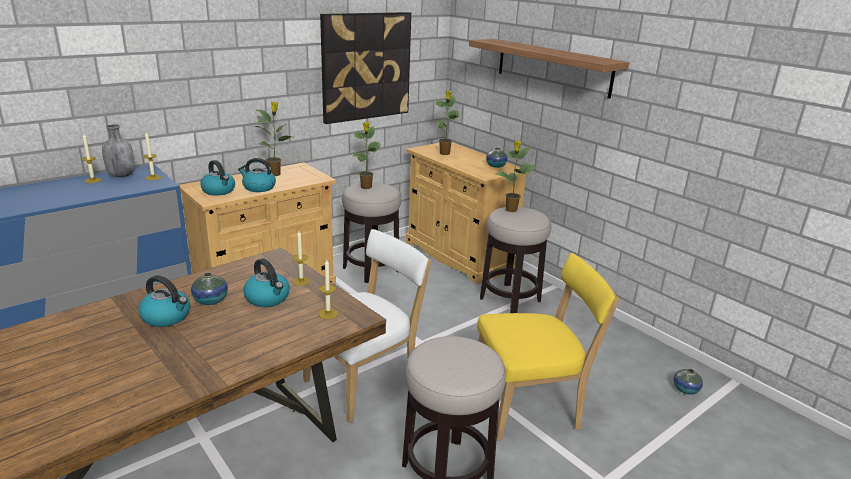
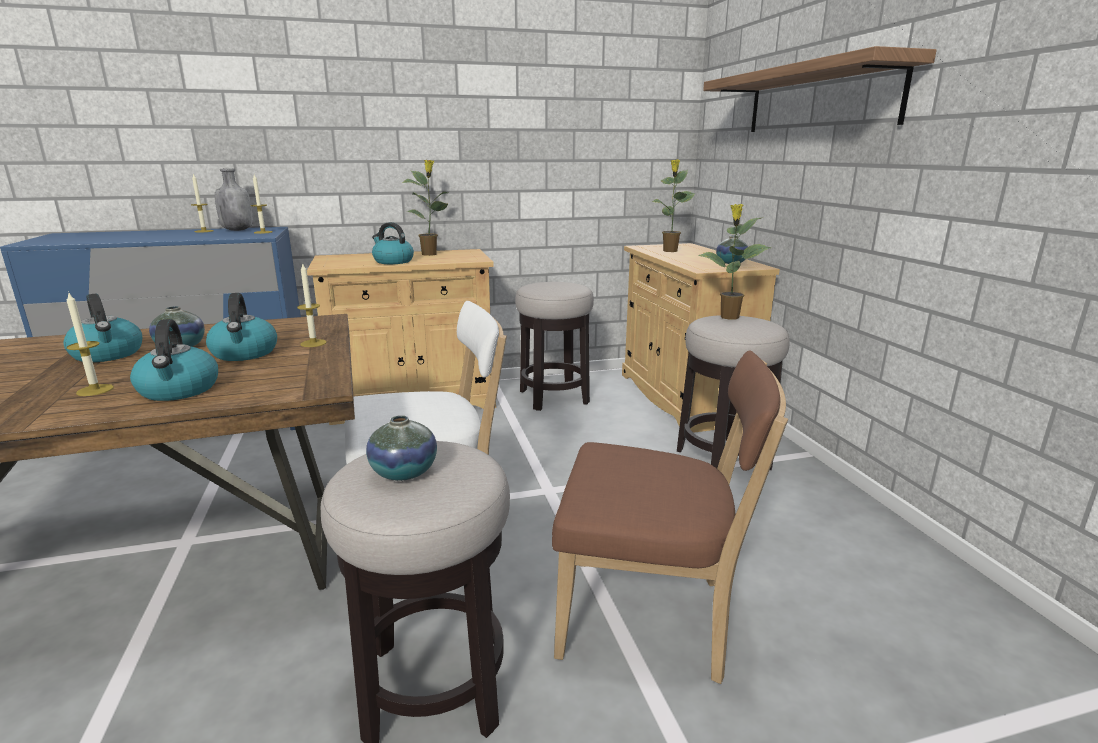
camera: 25 degrees right, 5 degrees down
kettle [200,160,235,195] -> kettle moved to [130,319,218,401]
candle [319,260,338,319] -> candle moved to [66,291,114,396]
picture [320,12,411,124] -> none
potted plant [353,122,381,189] -> none
yellow chair [477,253,619,441] -> brown chair [552,350,788,684]
vase [673,369,703,394] -> vase moved to [366,415,437,481]

